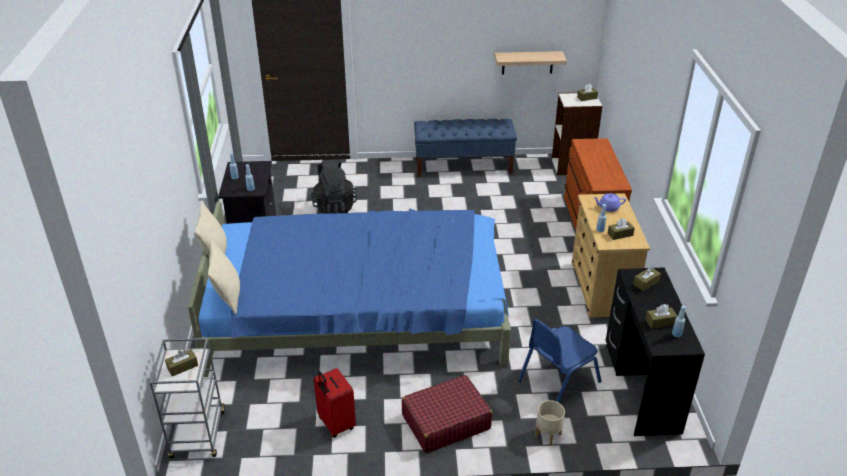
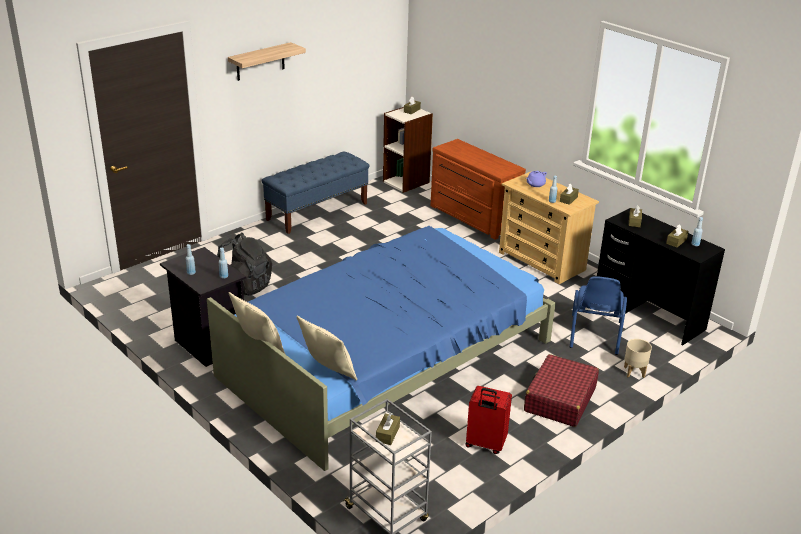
camera: 40 degrees left, 5 degrees down
shelf [494,51,567,75] -> shelf moved to [228,42,306,81]

